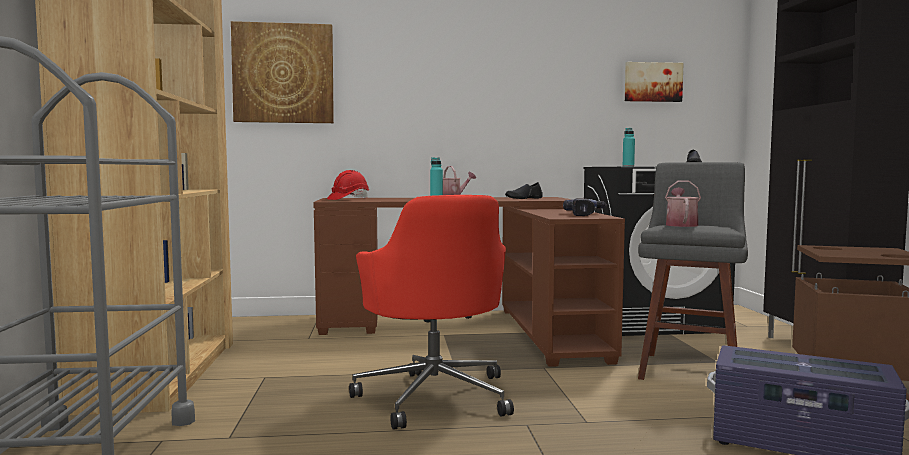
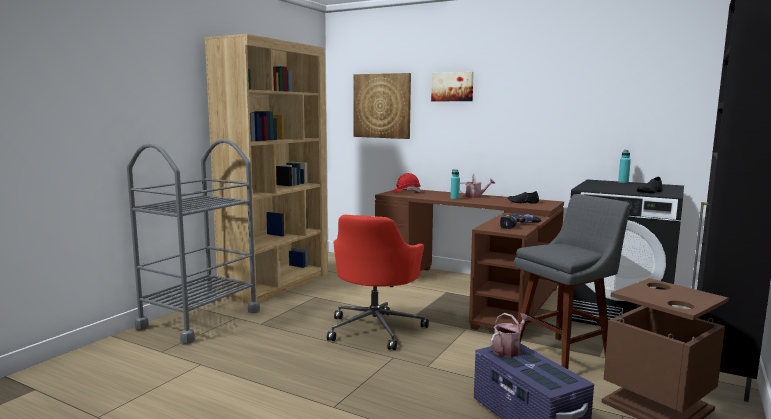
camera: 35 degrees right, 5 degrees up
picture [625,62,683,102] -> picture moved to [431,72,474,101]
watering can [665,181,701,227] -> watering can moved to [491,313,531,357]

